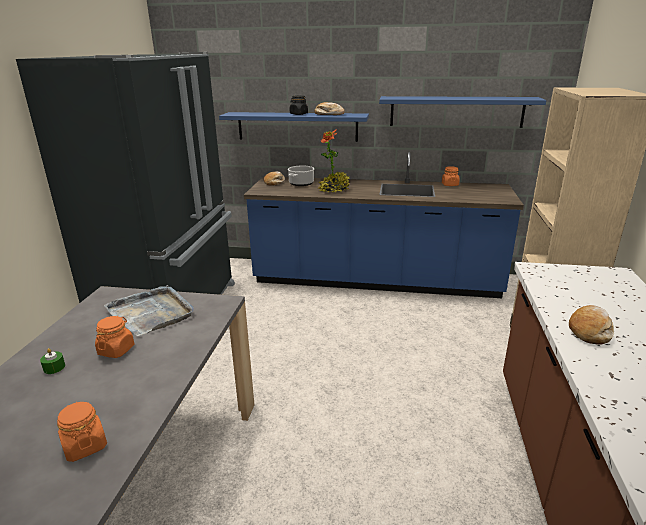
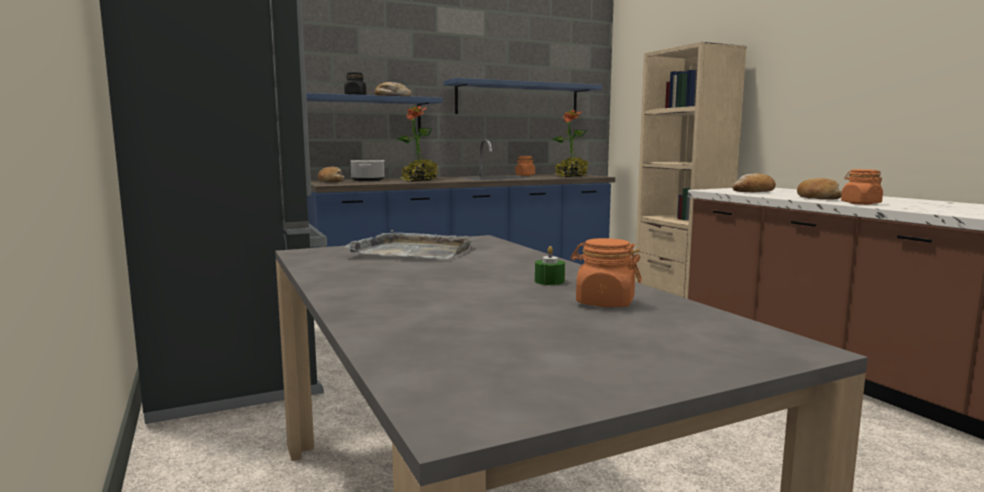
camera: 35 degrees left, 15 degrees down
green candle [40,348,65,374] -> green candle moved to [535,246,565,285]
orange jar [95,316,134,358] -> orange jar moved to [841,169,883,205]
none -> potted plant [552,110,588,177]
none -> bread [732,173,776,192]

